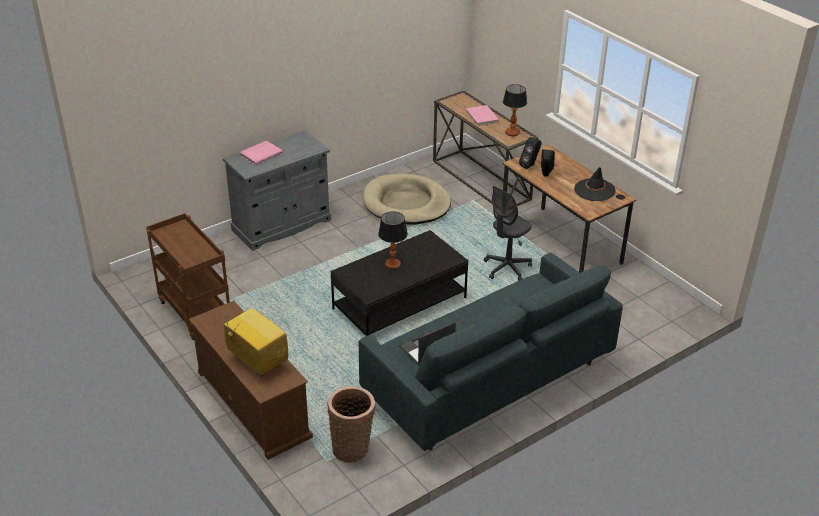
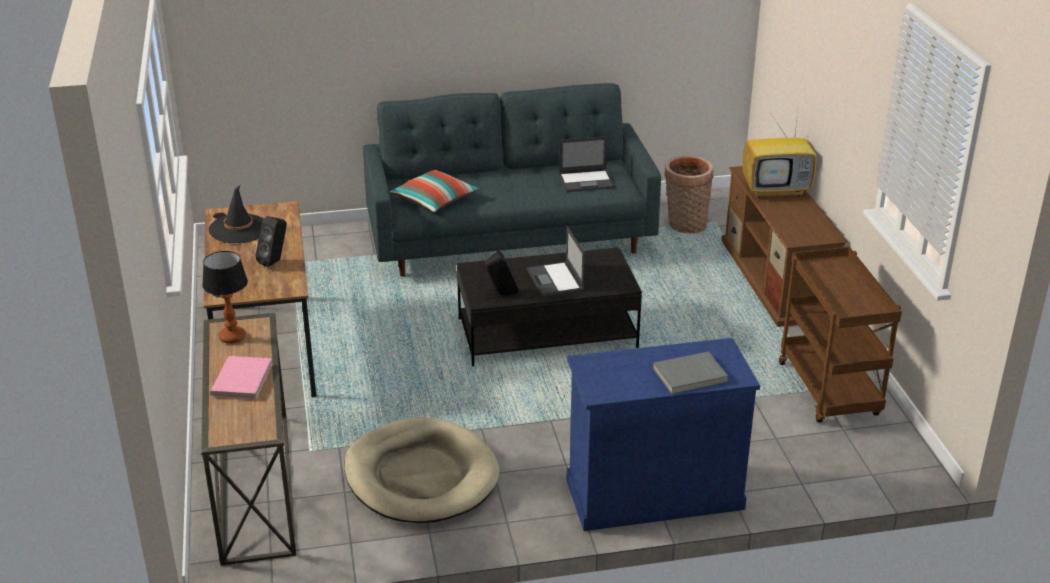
camera: 155 degrees left, 5 degrees down
grey cabinet [223,131,331,251] -> blue cabinet [567,338,760,531]
television [224,306,288,376] -> television turned 75 degrees counterclockwise [742,105,816,198]
pink book [240,140,282,165] -> grey book [652,351,728,394]
table lamp [378,211,408,269] -> laptop [527,226,585,297]
grey office chair [484,186,532,281] -> none
black speaker [519,137,542,169] -> black speaker moved to [485,251,519,295]
none -> pillow [390,170,480,212]

